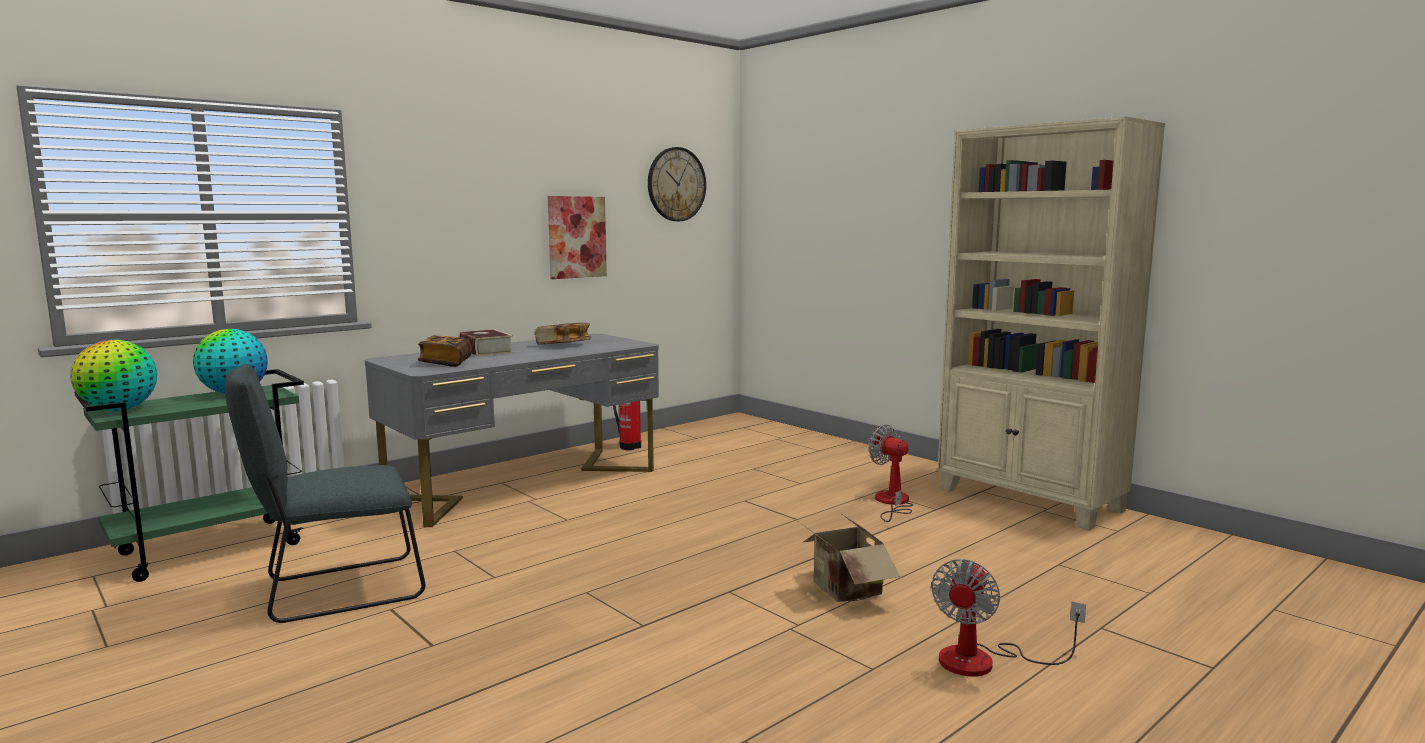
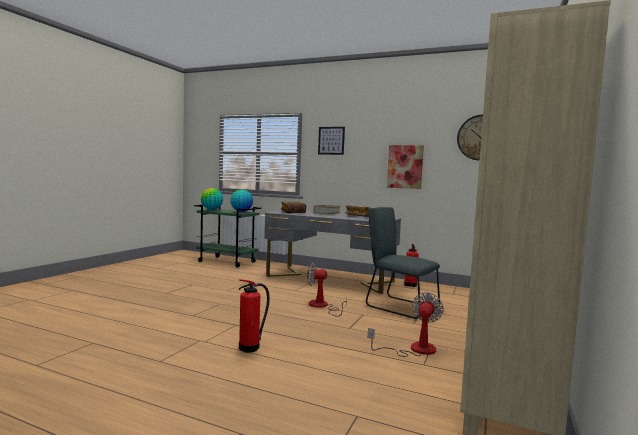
camera: 65 degrees right, 5 degrees down
grey chair [225,364,426,623] -> grey chair moved to [366,207,440,319]
cardboard box [796,512,900,602] -> fire extinguisher [238,279,270,353]
fan [931,559,1086,677] -> fan moved to [307,262,347,317]
none -> picture [318,127,345,155]

